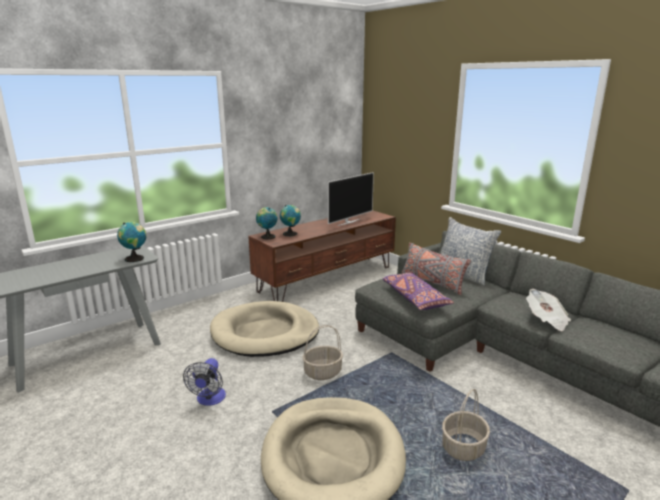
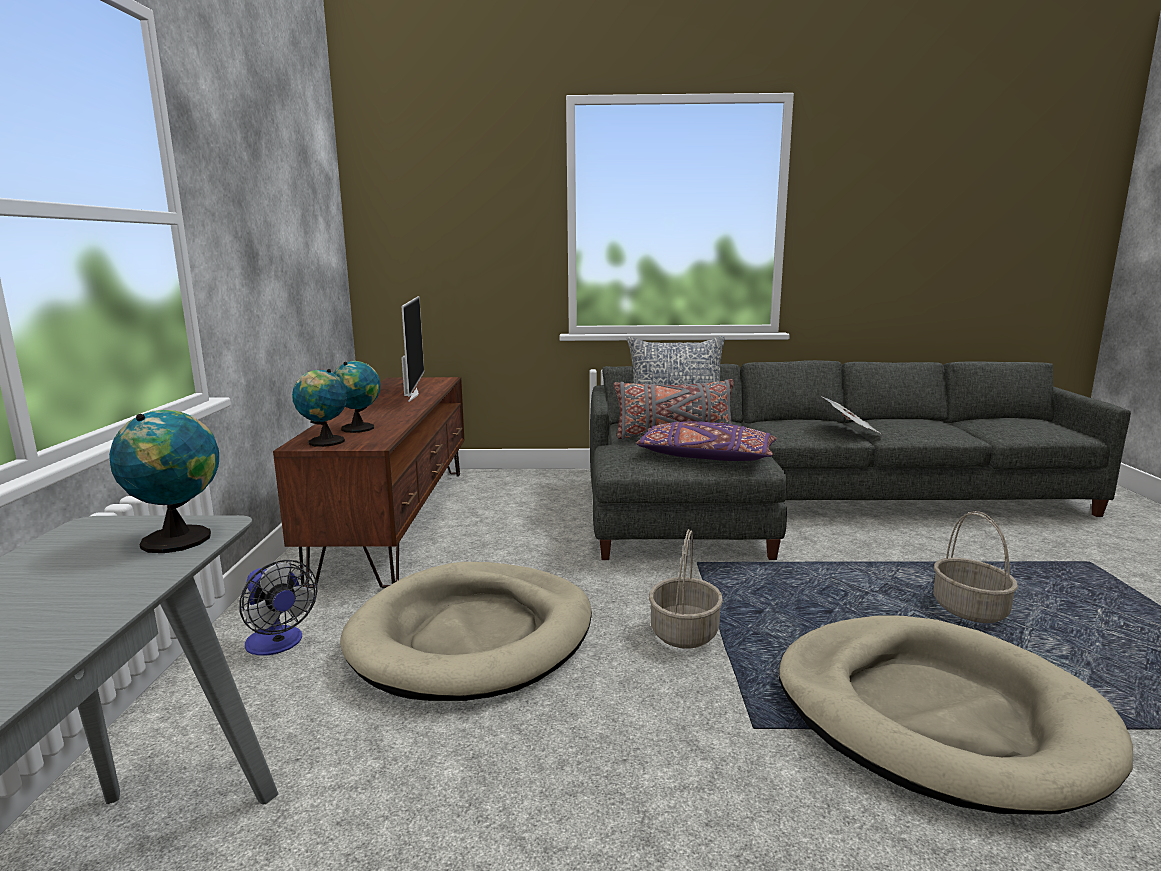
camera: 50 degrees left, 5 degrees down
fan [183,358,226,406] -> fan moved to [239,560,317,656]

